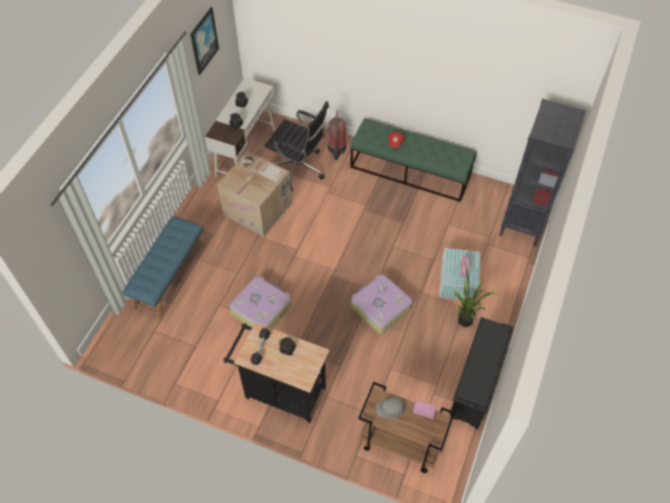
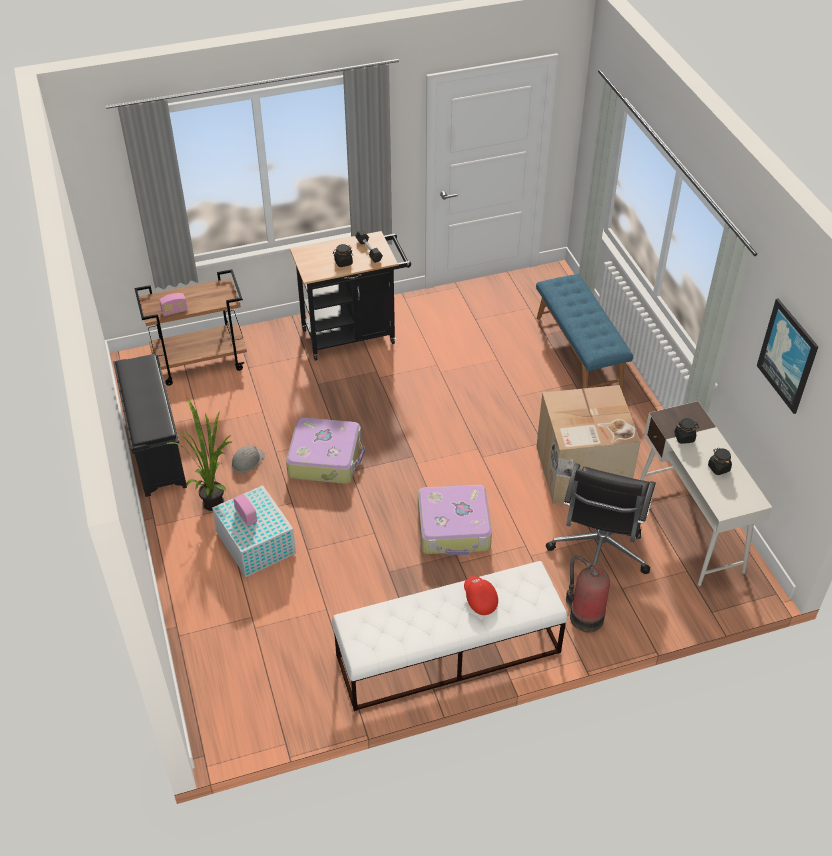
camera: 140 degrees right, 10 degrees down
suitcase [229,276,291,328] -> suitcase moved to [418,485,492,555]
black office chair [265,101,329,191] -> black office chair turned 60 degrees counterclockwise [546,463,656,574]
green bench [350,118,476,202] -> white bench [332,561,567,711]
grey hard hat [375,397,407,419] -> grey hard hat moved to [231,446,265,473]
black bookcase [499,99,586,247] -> none

